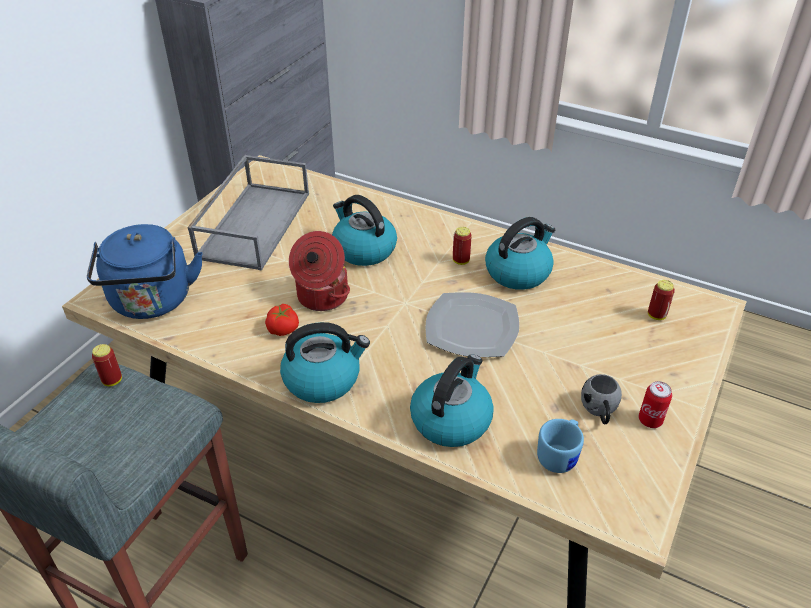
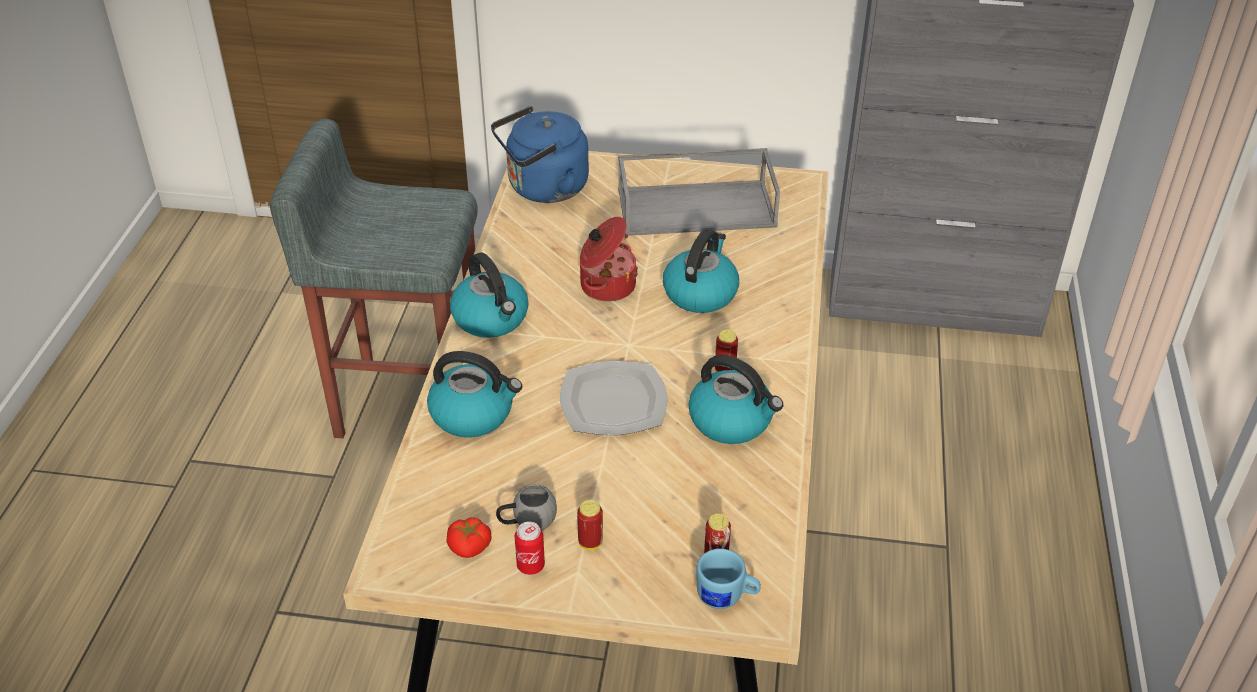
camera: 70 degrees right, 0 degrees up
can [92,344,122,386] -> can moved to [577,500,603,550]
tomato [265,304,299,336] -> tomato moved to [447,517,491,558]
blue mug [537,419,584,473] -> blue mug moved to [696,549,761,609]

